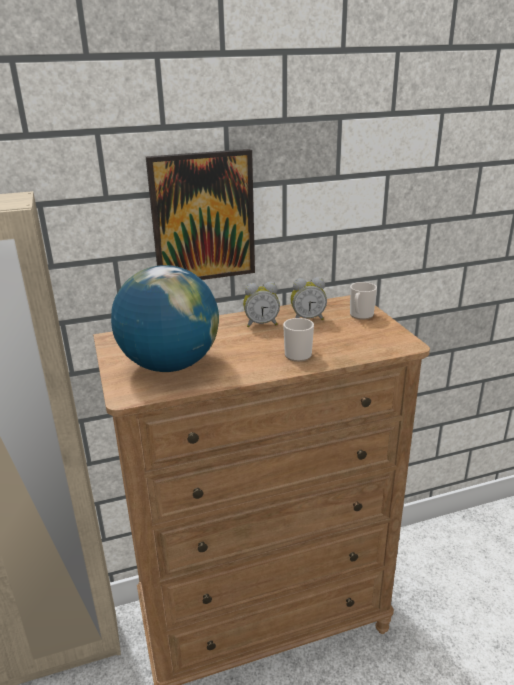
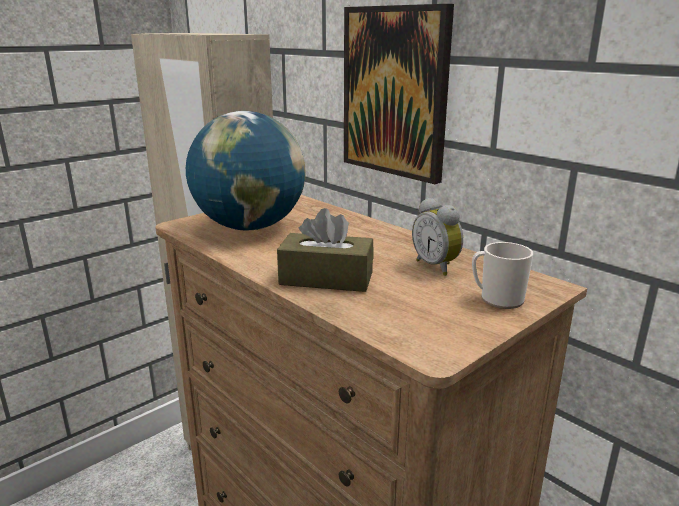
camera: 65 degrees right, 5 degrees down
alarm clock [243,282,280,328] -> none
mug [283,318,314,362] -> brown tissue box [277,208,374,292]

